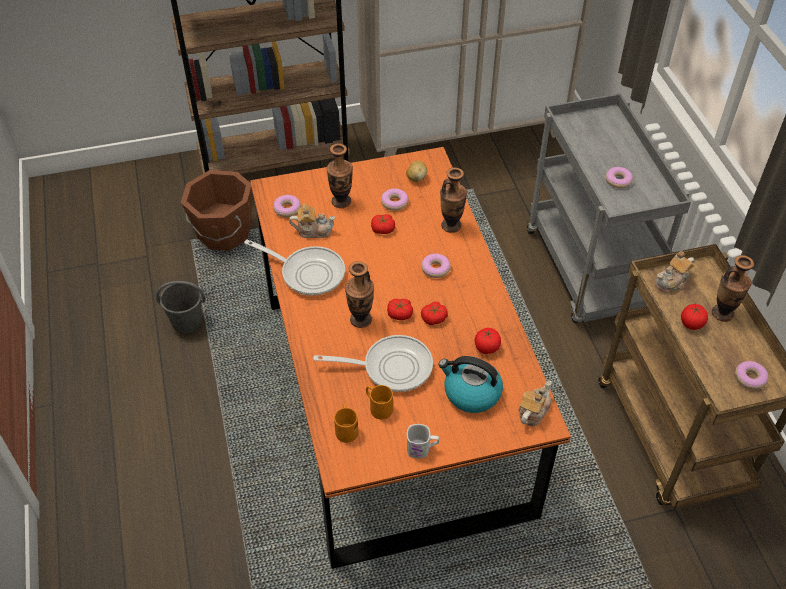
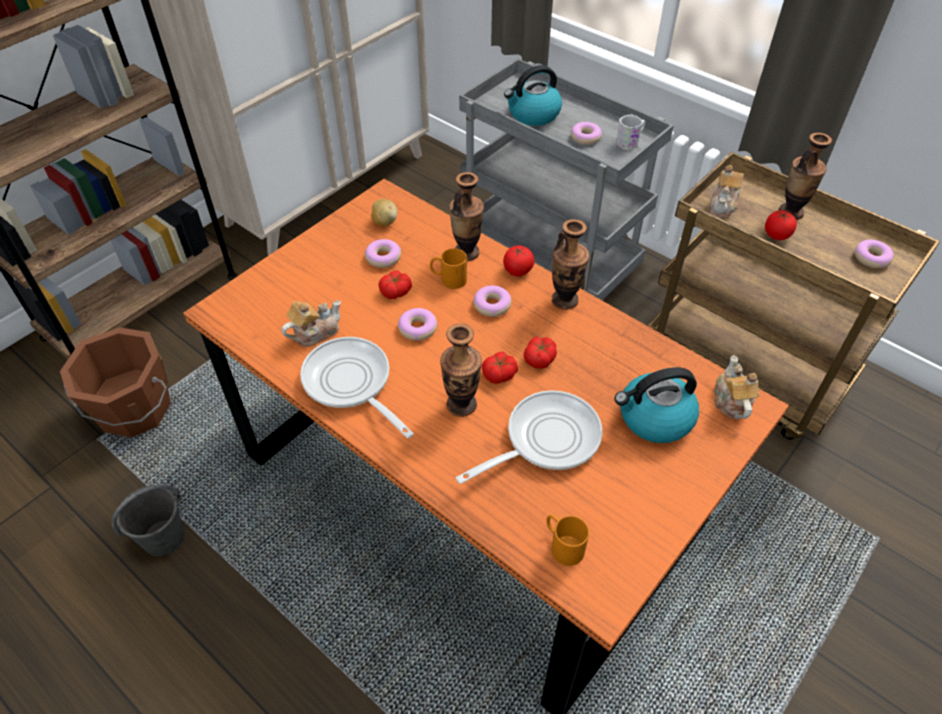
camera: 35 degrees left, 0 degrees up
frying pan [244,239,345,296] -> frying pan turned 120 degrees counterclockwise [300,337,414,438]
donut [273,195,301,217] -> donut moved to [398,308,438,341]
vase [327,143,353,208] -> vase moved to [551,219,590,310]
orange mug [366,385,393,420] -> orange mug moved to [430,248,467,289]
white mug [407,424,439,458] -> white mug moved to [616,115,645,150]
tomato [475,328,501,354] -> tomato moved to [503,245,534,276]
none -> kettle [504,65,562,126]

